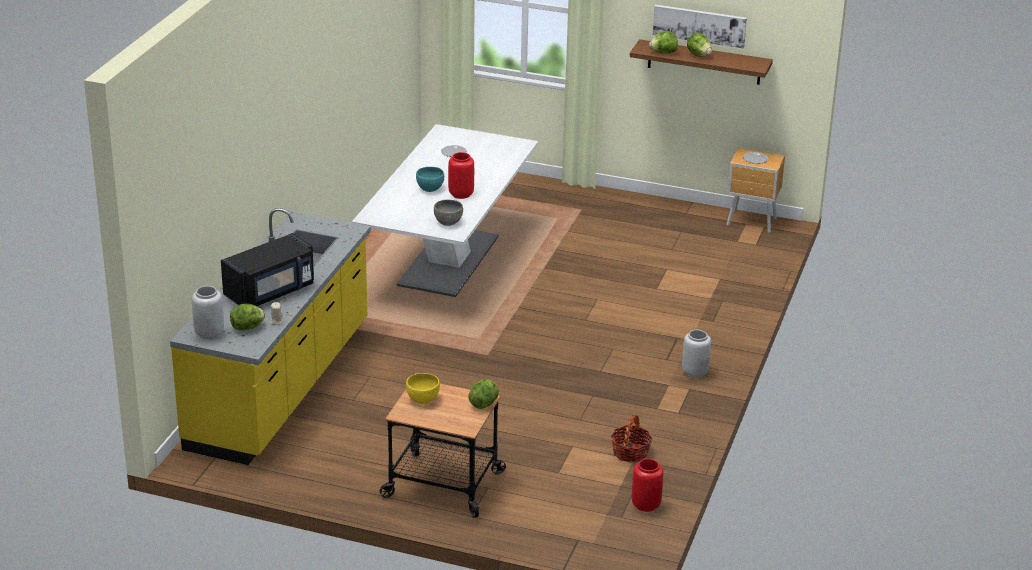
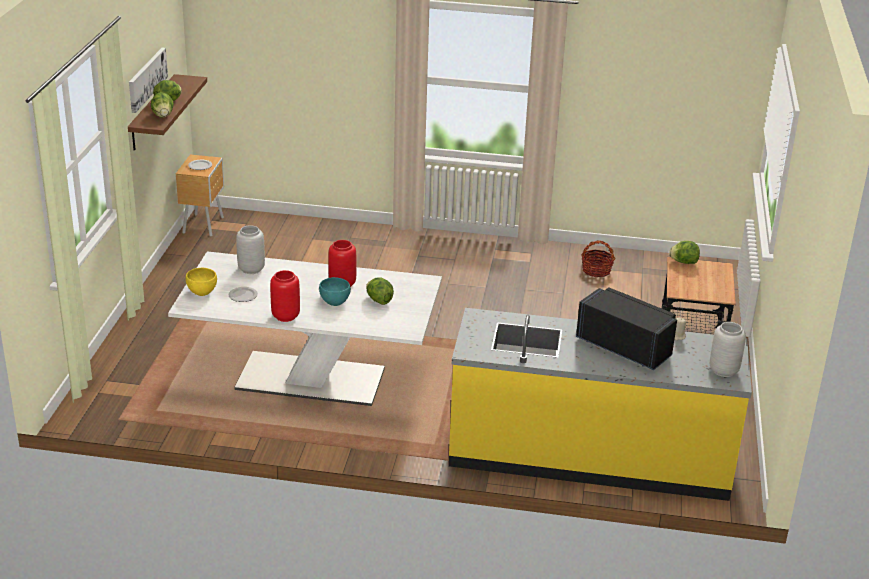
camera: 100 degrees left, 0 degrees up
lettuce [230,304,265,330] -> lettuce moved to [366,277,394,305]
yellow bowl [406,373,440,404] -> yellow bowl moved to [186,268,217,296]
grey bowl [434,200,463,226] -> none
red vase [632,459,663,512] -> red vase moved to [270,270,300,322]
grey vase [682,330,711,378] -> grey vase moved to [236,225,265,274]

